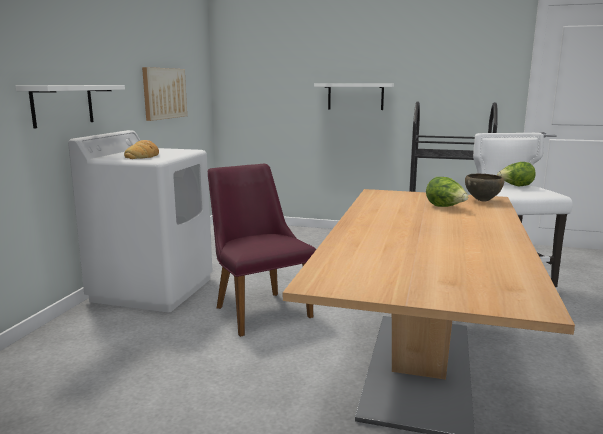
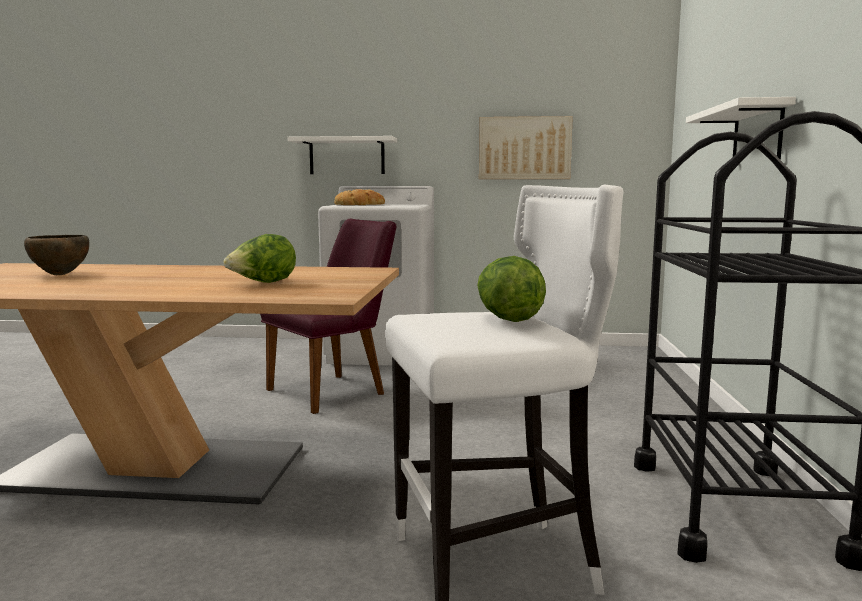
camera: 80 degrees right, 5 degrees down
brown bowl [465,174,505,202] -> brown bowl moved to [24,235,89,275]

